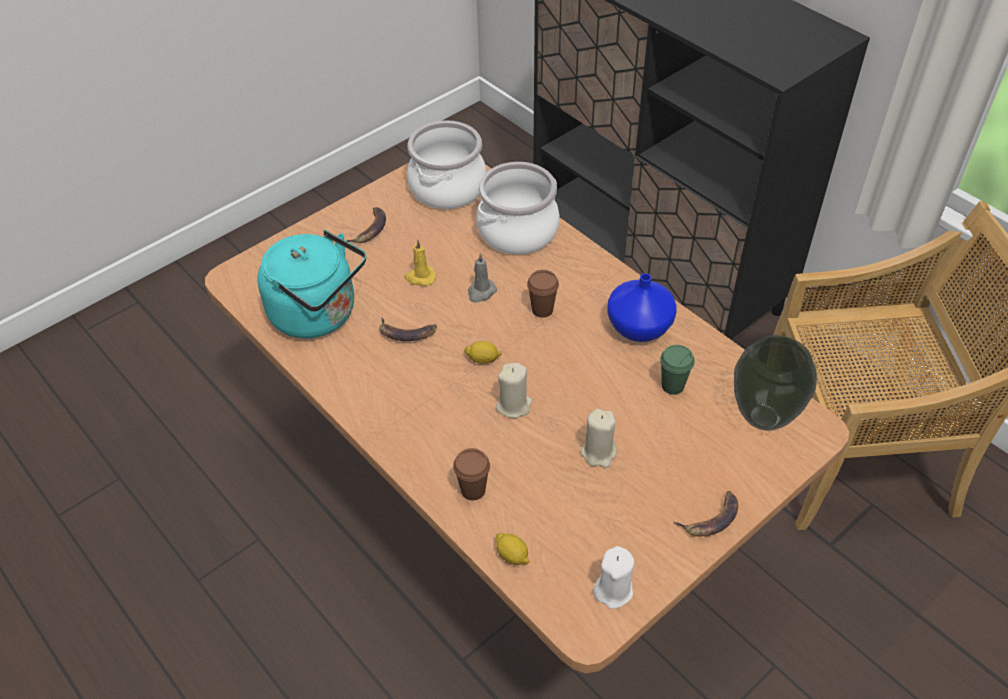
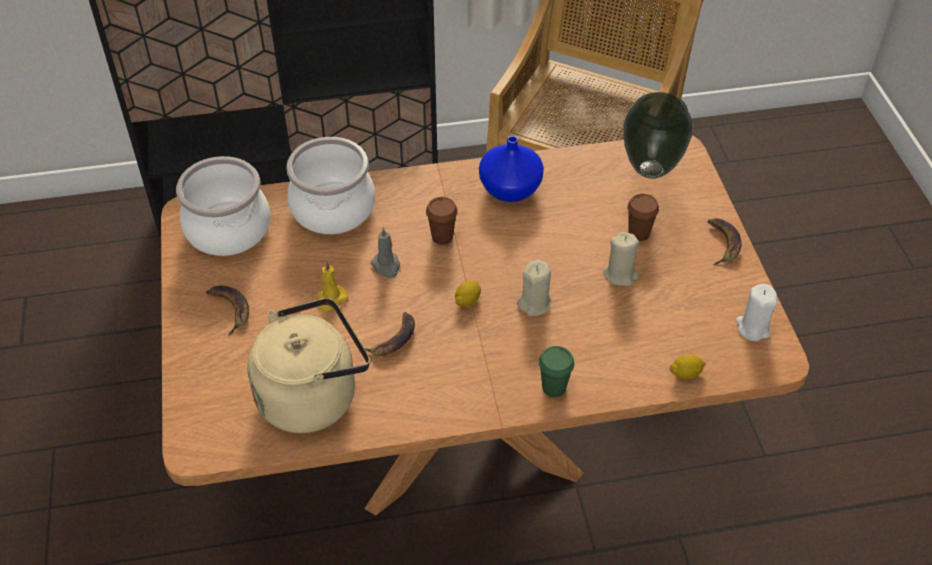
camera: 60 degrees left, 0 degrees up
turquoise kettle [257,230,366,338] -> beige kettle [247,298,370,433]
brown cup [453,448,490,500] -> brown cup moved to [627,193,659,241]
green cup [660,345,695,395] -> green cup moved to [539,346,574,397]

